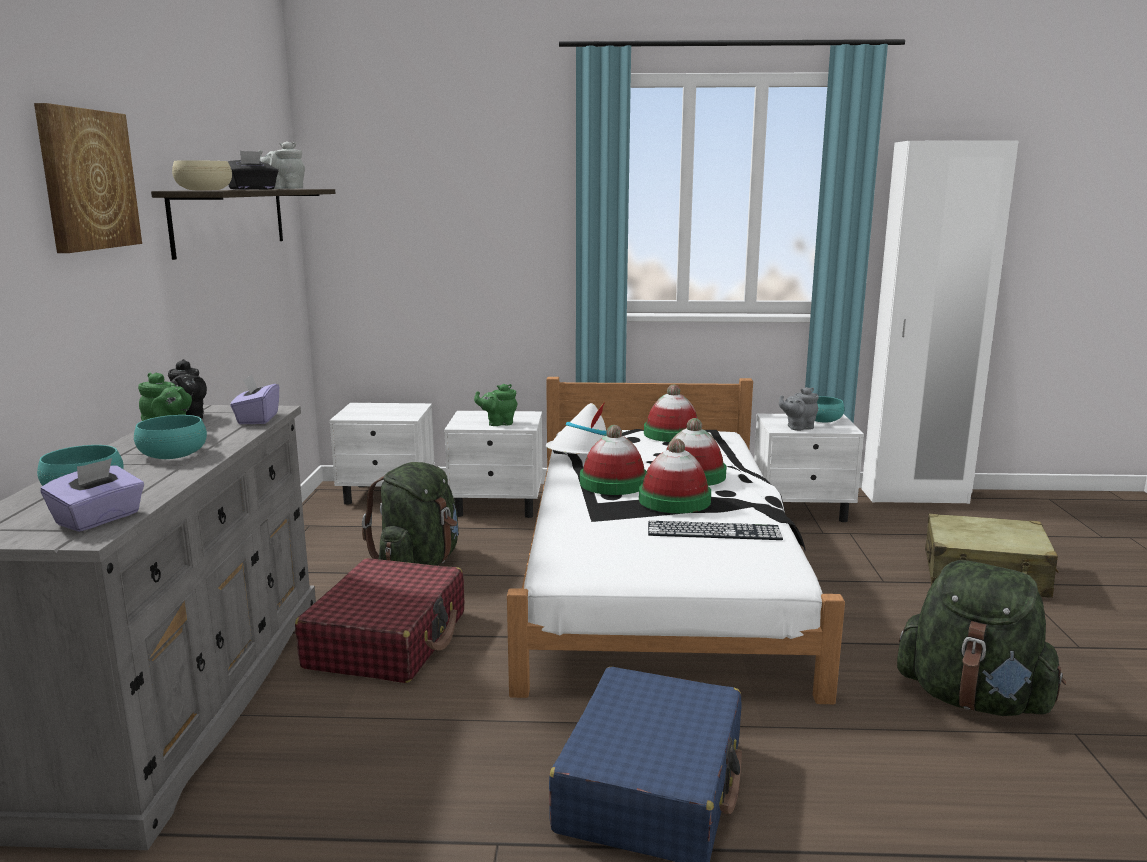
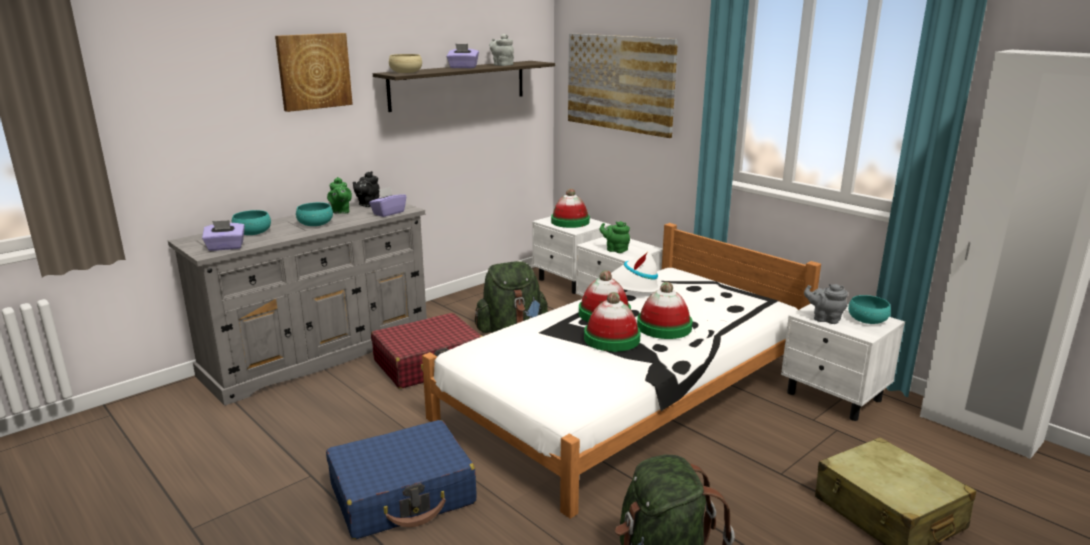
camera: 45 degrees right, 5 degrees up
black tissue box [228,151,278,190] -> purple tissue box [447,44,479,68]
hat [644,384,698,442] -> hat moved to [551,188,590,228]
keyboard [648,521,783,540] -> none
none -> picture [568,33,678,138]

